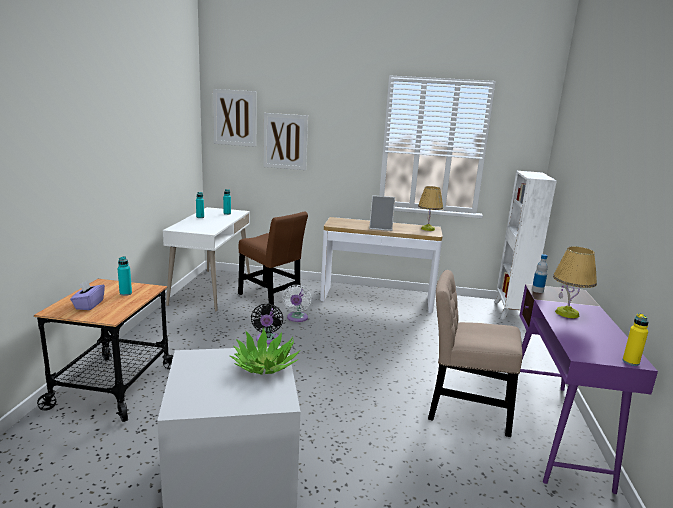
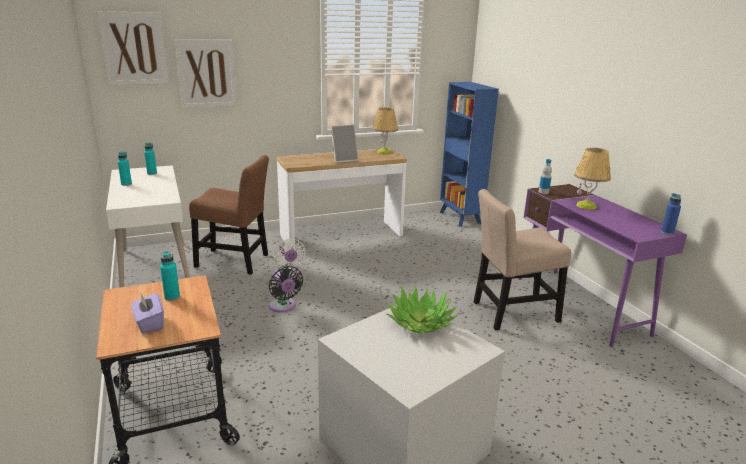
camera: 30 degrees left, 5 degrees up
white bookcase [494,171,557,320] -> blue bookcase [440,82,499,227]
yellow bottle [622,313,649,366] -> blue bottle [661,193,681,235]

